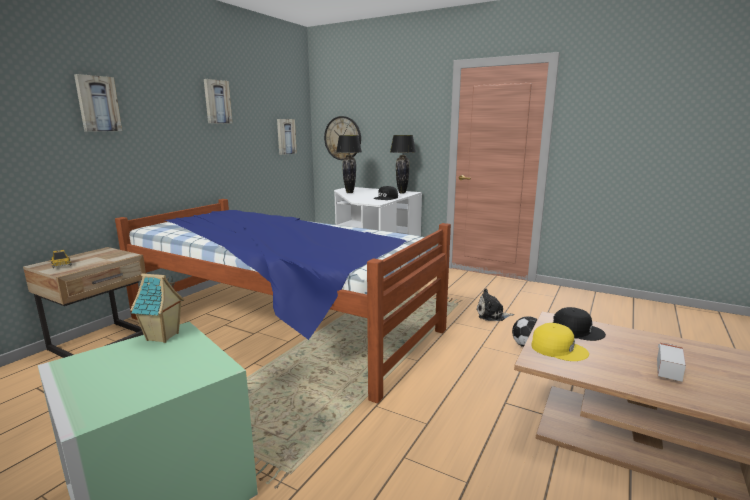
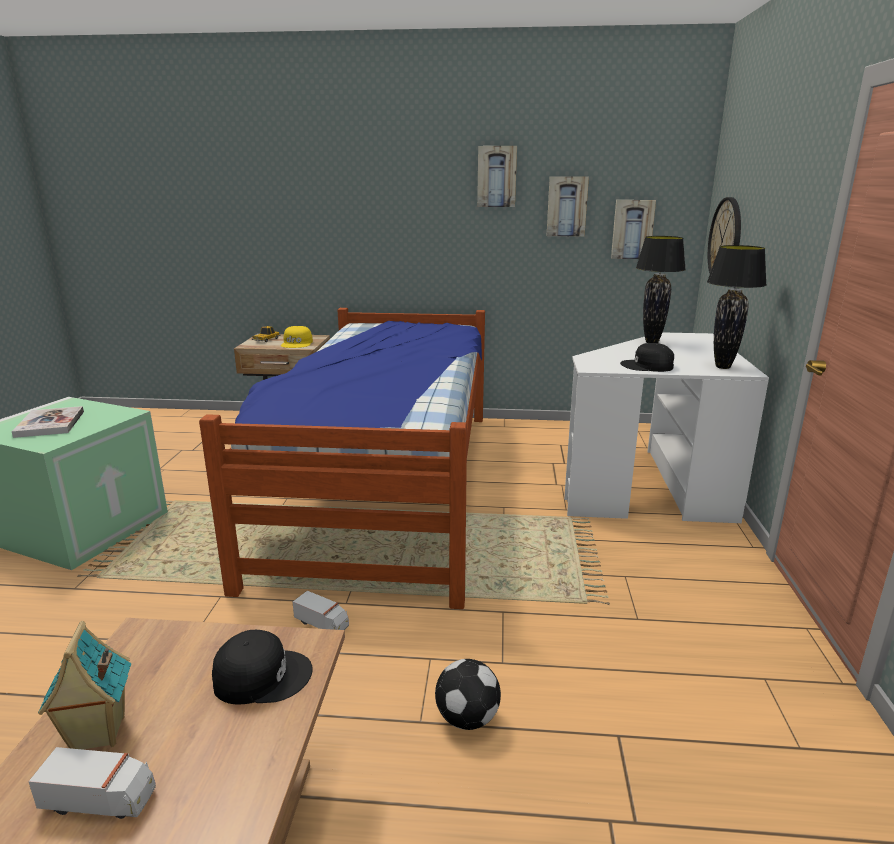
camera: 65 degrees right, 5 degrees up
picture [74,74,122,132] -> picture moved to [547,177,589,237]
toy house [130,273,184,343] -> toy house moved to [38,621,132,750]
plush toy [476,288,514,321] -> none
yellow cap [532,323,589,361] -> yellow cap moved to [281,326,313,348]
black cap [553,307,606,341] -> black cap turned 90 degrees counterclockwise [212,630,313,705]
none -> book [11,406,84,438]
none -> toy truck [293,591,349,630]

